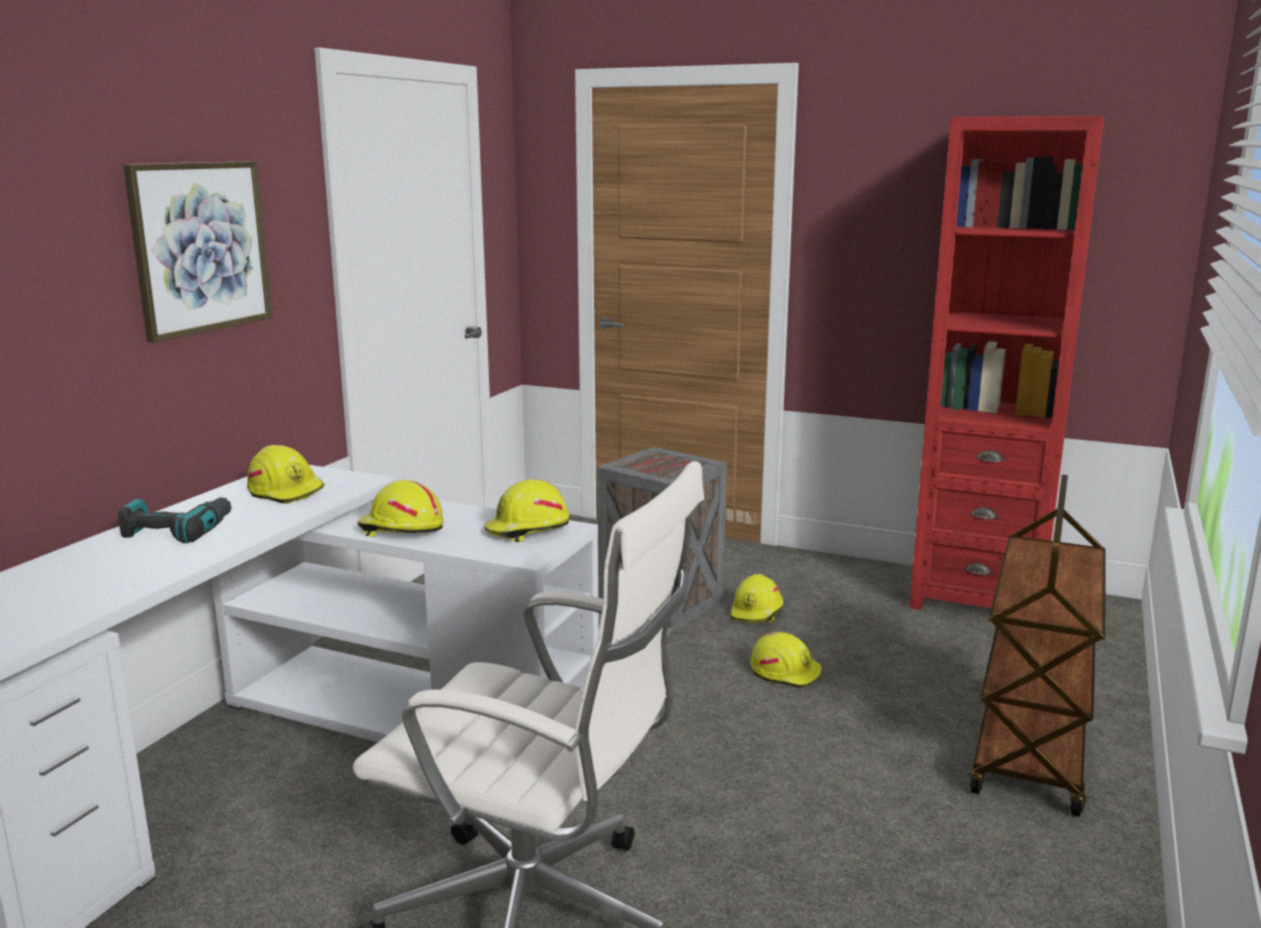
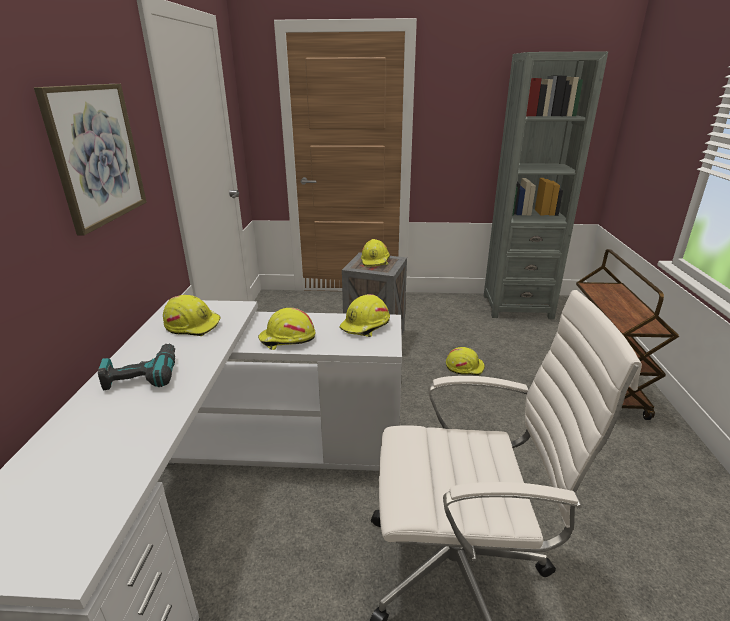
camera: 20 degrees left, 10 degrees up
yellow hard hat [731,574,783,623] -> yellow hard hat moved to [361,239,390,267]
red bookcase [909,116,1104,610] -> grey bookcase [484,51,608,319]

